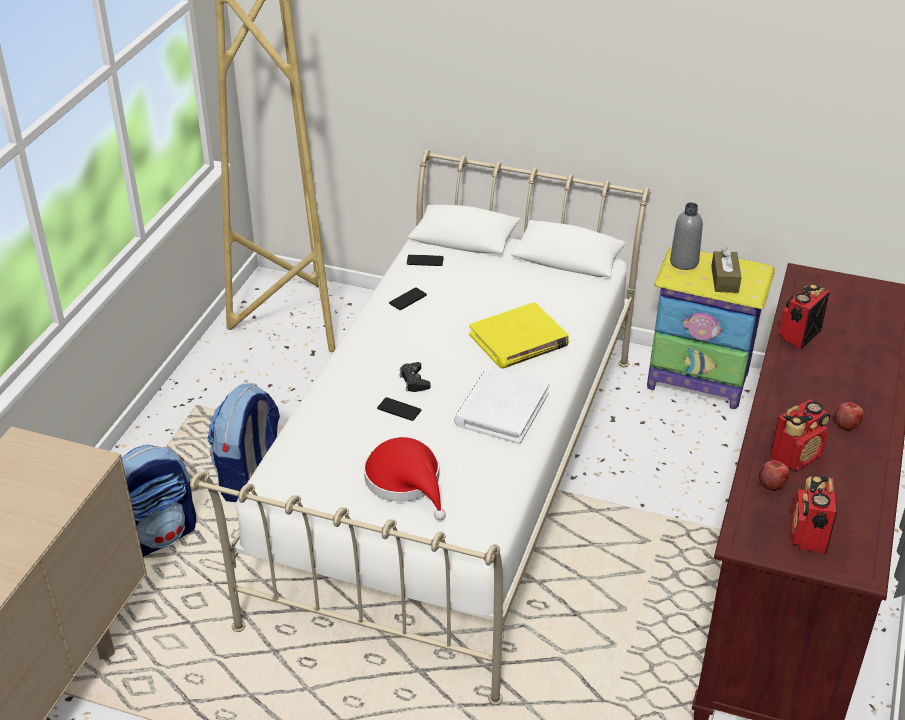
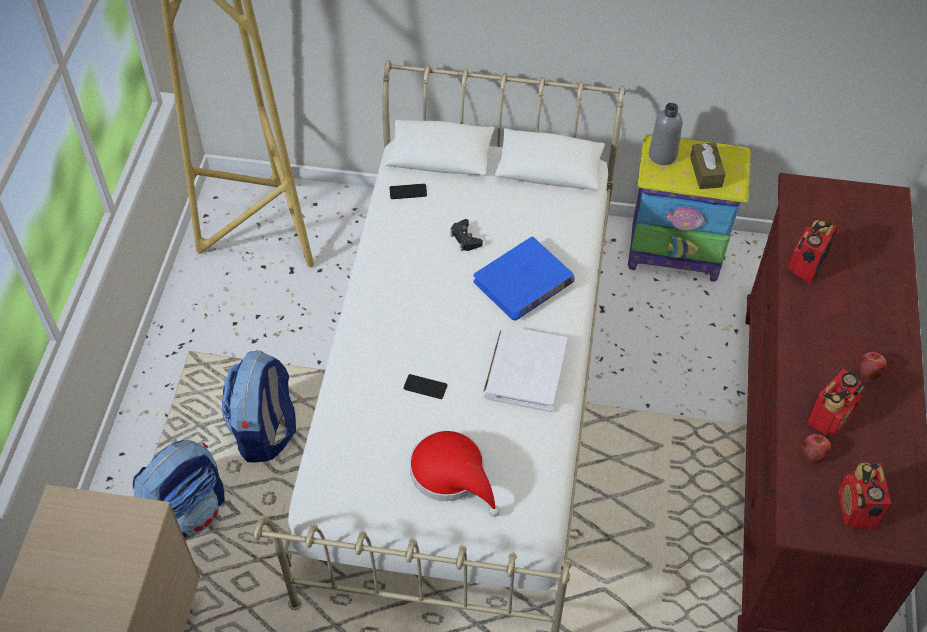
camera: 10 degrees left, 15 degrees up
phone [389,287,427,310] -> none
black game controller [399,362,431,392] -> black game controller moved to [450,219,483,251]
yellow book [469,302,569,368] -> blue book [473,236,575,320]

